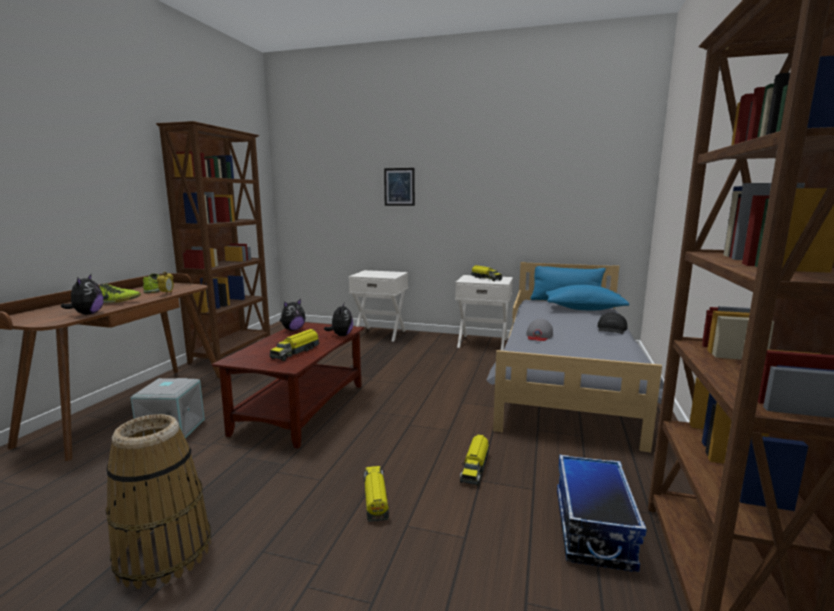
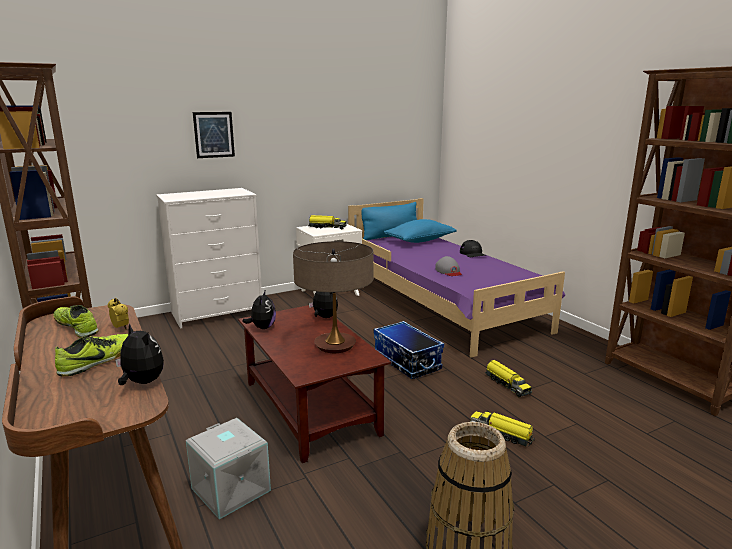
camera: 45 degrees left, 5 degrees up
toy truck [270,329,320,361] -> table lamp [293,241,373,353]
white nightstand [349,270,408,342] -> white dresser [156,188,262,329]
grey bed [486,262,664,453] -> purple bed [348,198,565,358]
storage box [557,455,647,572] -> storage box moved to [374,321,444,379]

